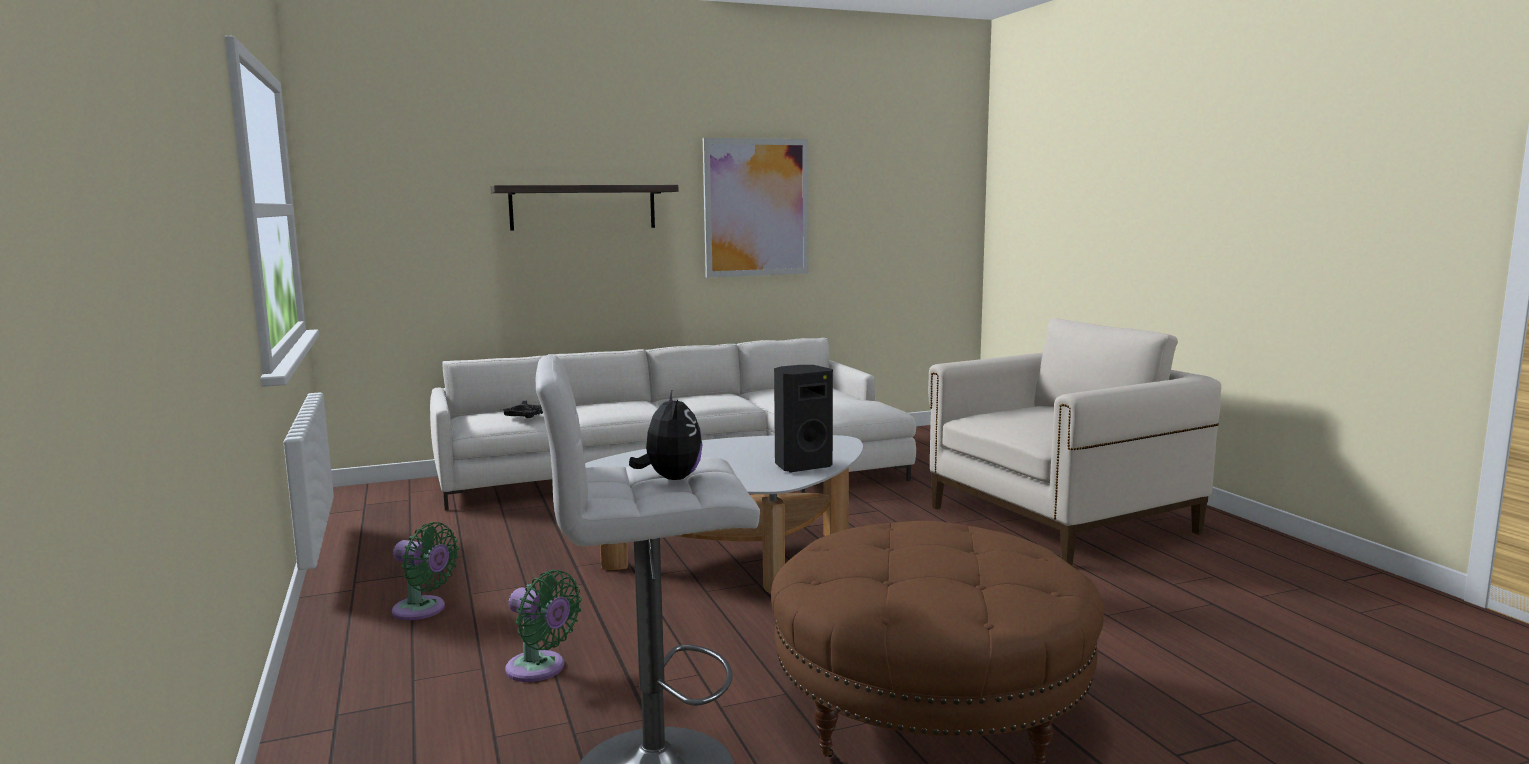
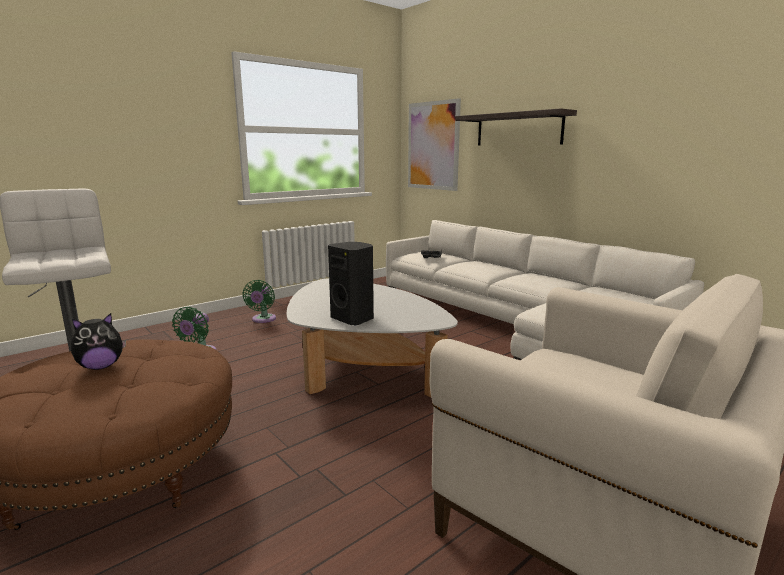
camera: 70 degrees right, 5 degrees up
plush toy [629,391,702,480] -> plush toy moved to [71,313,126,370]
picture [703,138,808,277] -> picture moved to [408,98,461,191]

